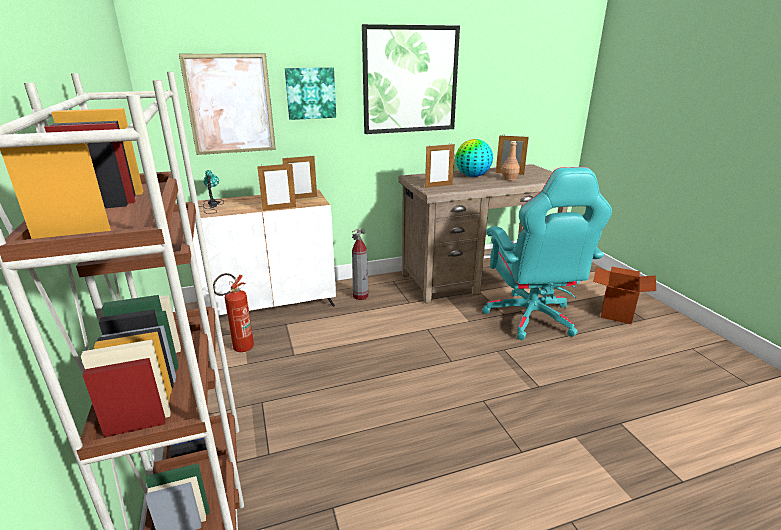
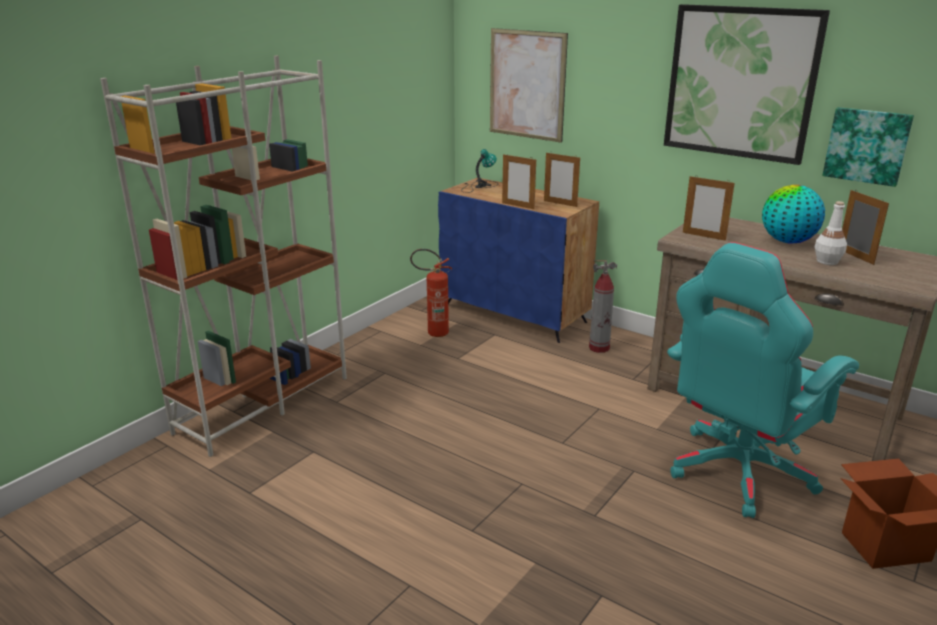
camera: 55 degrees right, 0 degrees up
white cabinet [193,190,336,315] -> blue cabinet [438,178,599,343]
picture [285,67,336,120] -> picture moved to [822,107,914,187]
brown bottle [501,141,520,181] -> white bottle [814,201,847,265]

